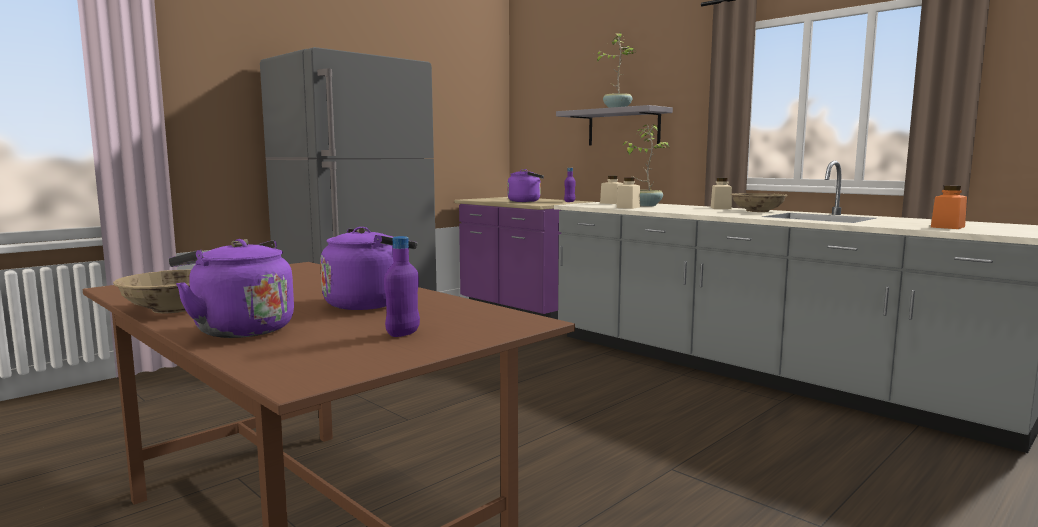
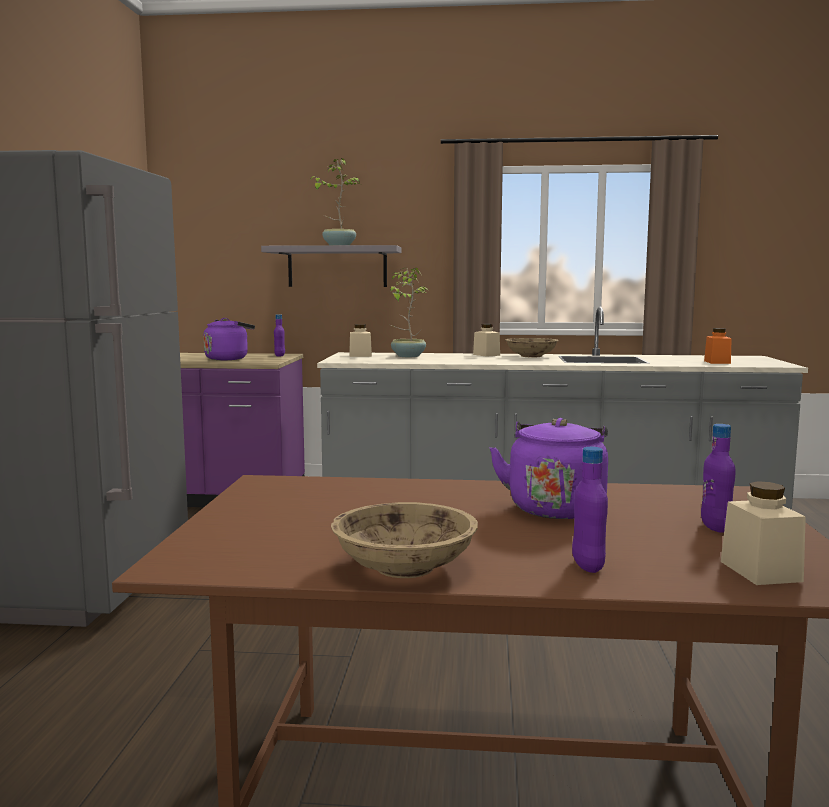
camera: 40 degrees left, 0 degrees up
purple kettle [169,239,294,338] -> purple bottle [572,447,608,573]
beige jar [617,178,640,209] -> beige jar moved to [721,481,806,585]

